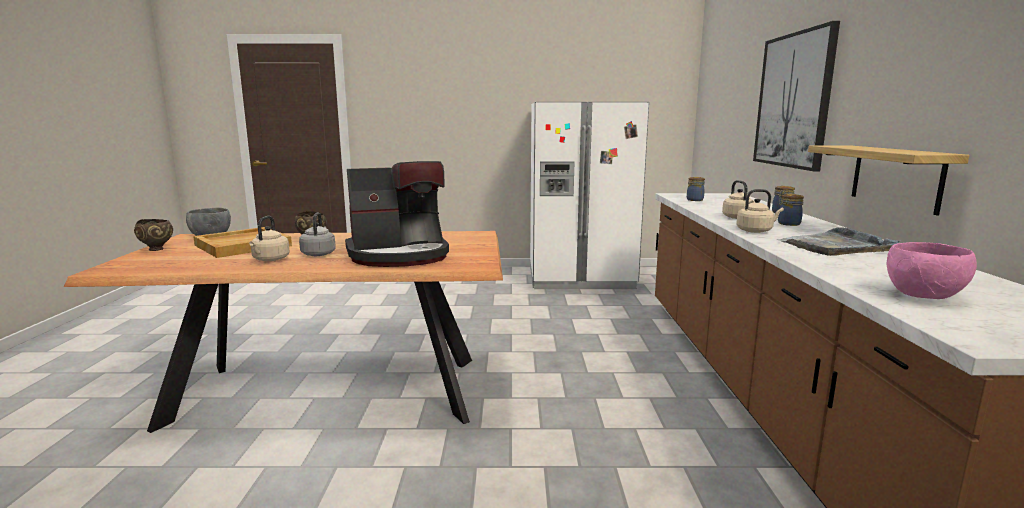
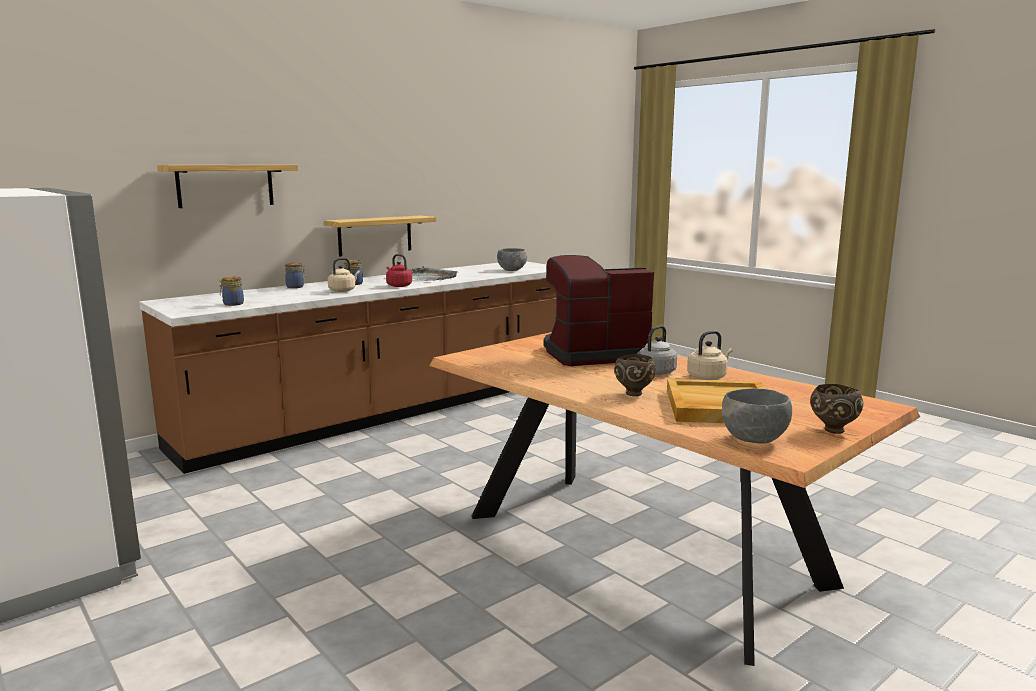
camera: 130 degrees left, 0 degrees up
coffee machine [345,161,449,267] -> coffee machine turned 45 degrees counterclockwise [544,255,654,366]
beige kettle [736,189,784,233] -> red kettle [386,254,412,287]
picture [753,21,840,171] -> shelf [157,165,298,208]
pink bowl [887,242,977,299] -> grey bowl [497,248,527,271]

